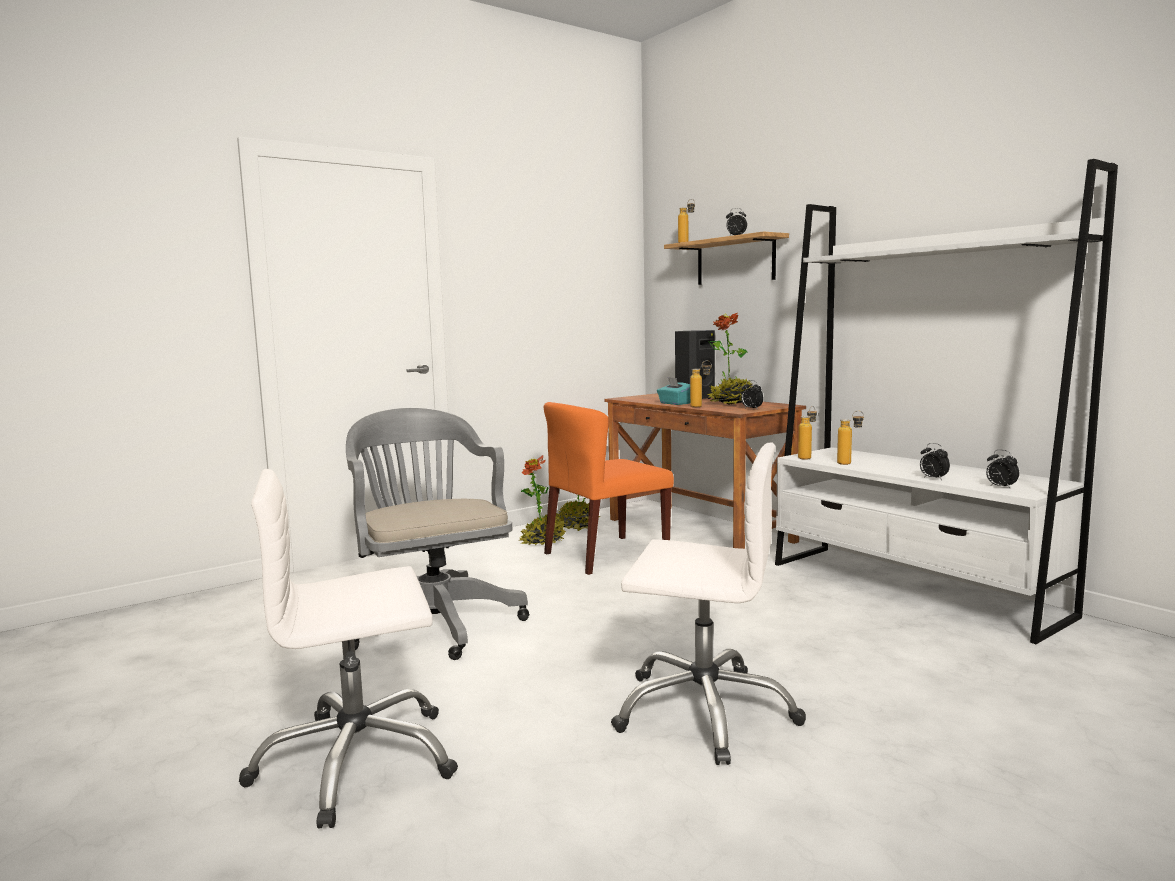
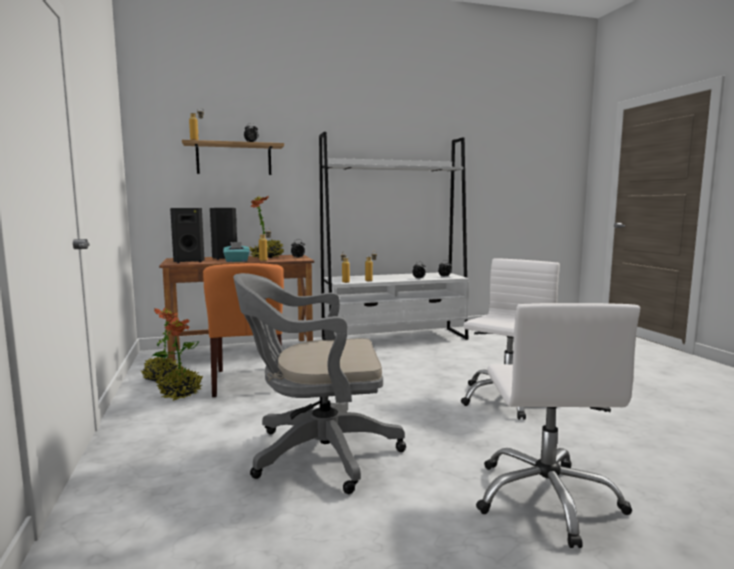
camera: 70 degrees left, 0 degrees up
none -> black speaker [170,208,205,263]

